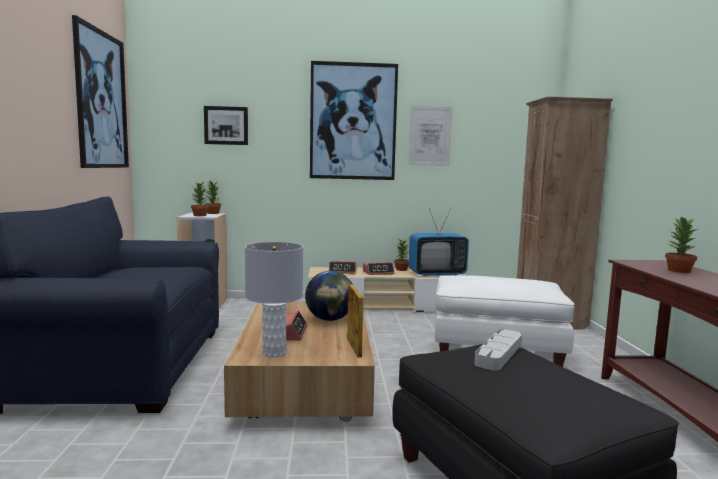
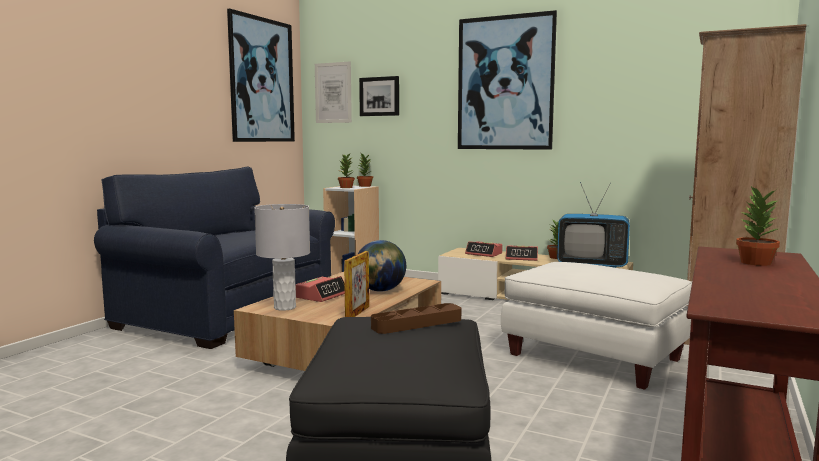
camera: 30 degrees right, 0 degrees up
picture [409,106,453,166] -> picture moved to [315,61,352,123]
grey tray [474,329,522,371] -> brown tray [371,303,461,334]

